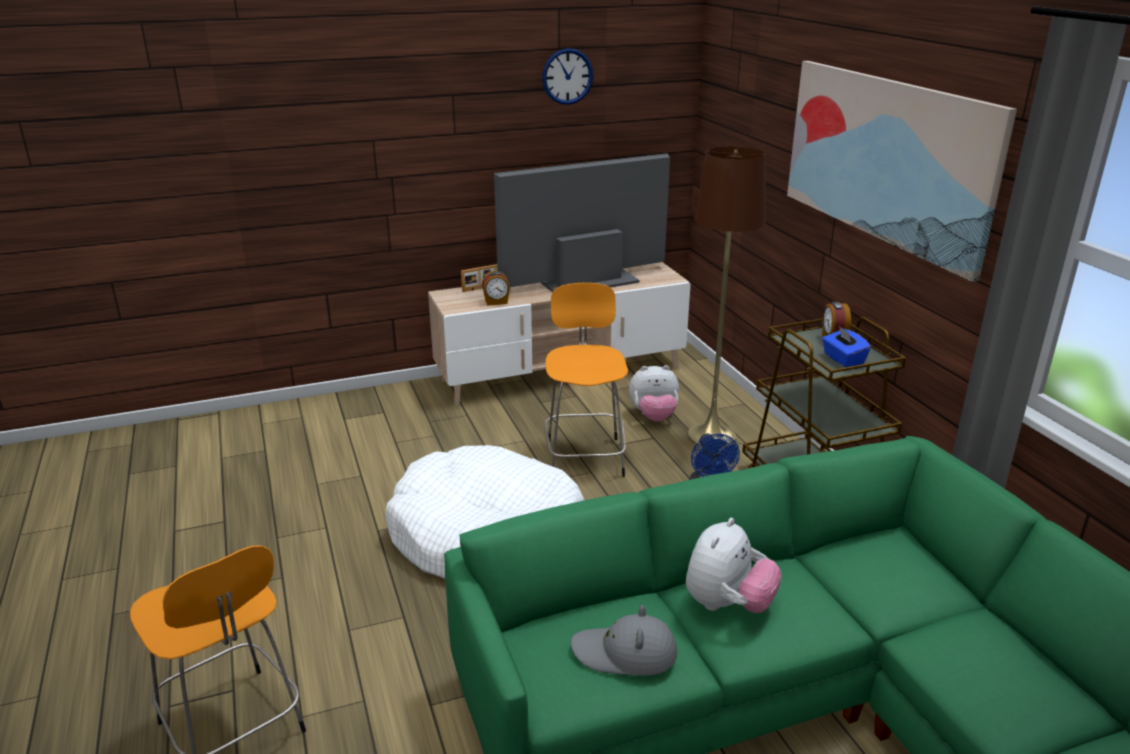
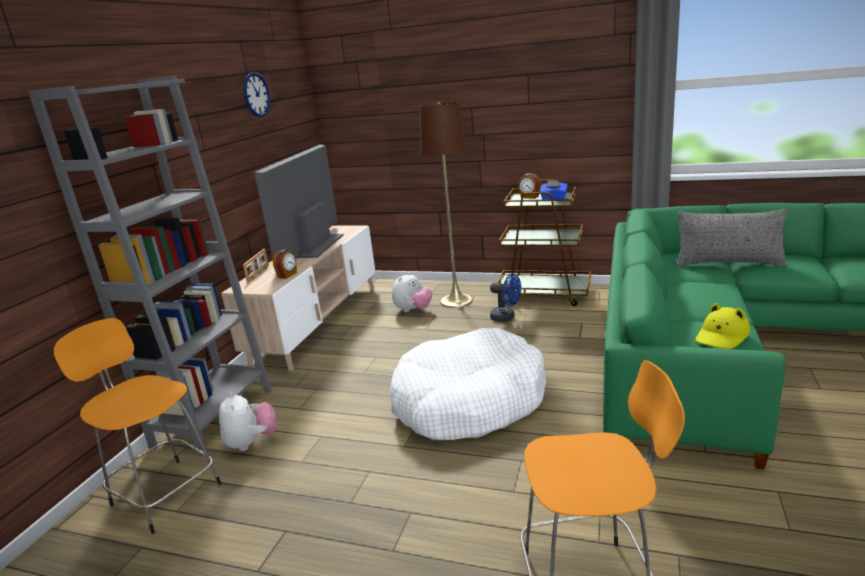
camera: 50 degrees left, 5 degrees down
orange stool [544,283,628,477] -> orange stool moved to [54,318,222,534]
grey hat [571,605,677,676] -> yellow hat [696,303,750,349]
plush toy [686,518,782,613] -> plush toy moved to [219,392,276,451]
picture [787,61,1017,282] -> none
none -> grey bookcase [28,76,272,457]
none -> grey pillow [676,209,788,266]

